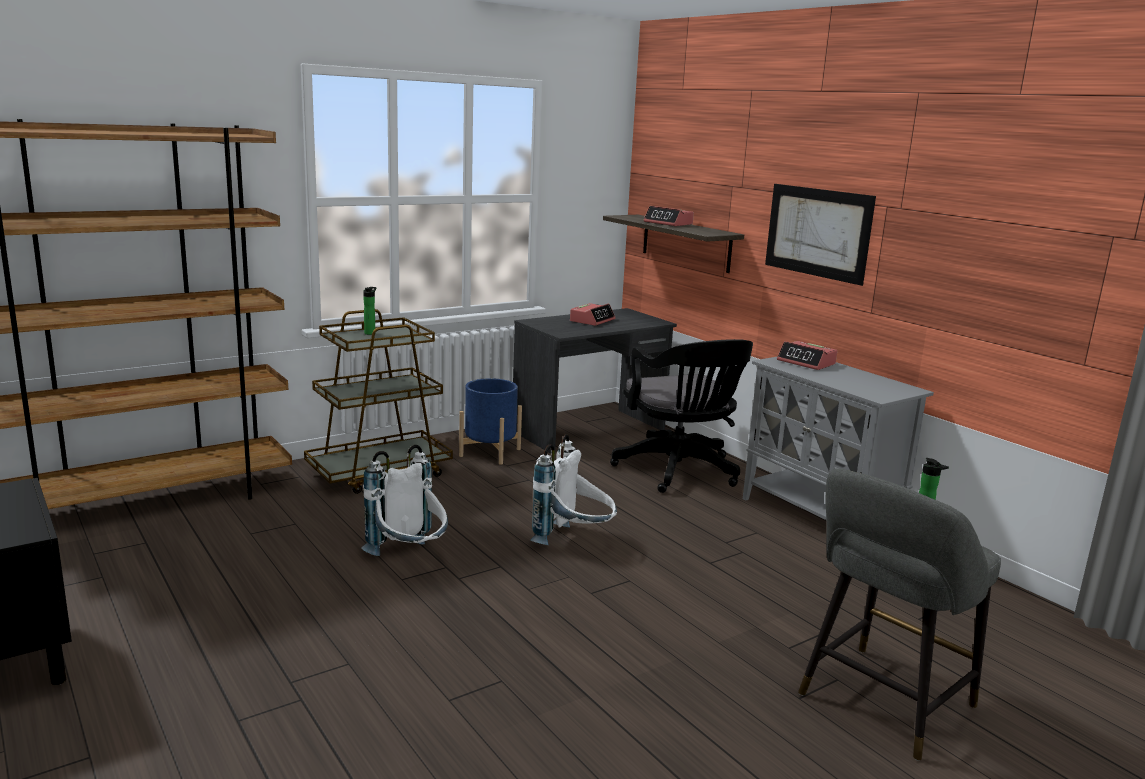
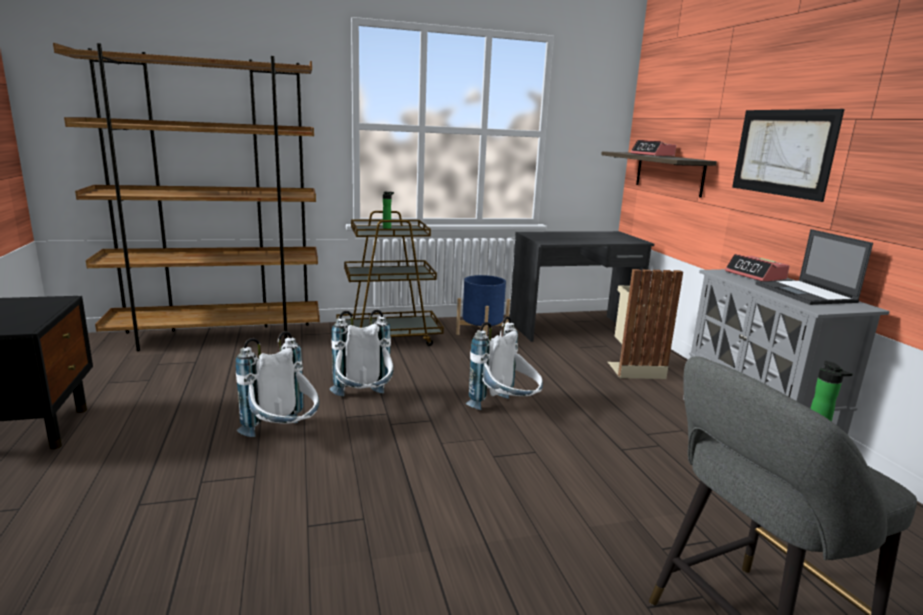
camera: 20 degrees right, 0 degrees up
alarm clock [570,303,615,326] -> none
black office chair [610,339,753,493] -> beige trash can [608,269,683,379]
none -> white backpack [236,331,320,437]
none -> laptop [756,229,873,305]

